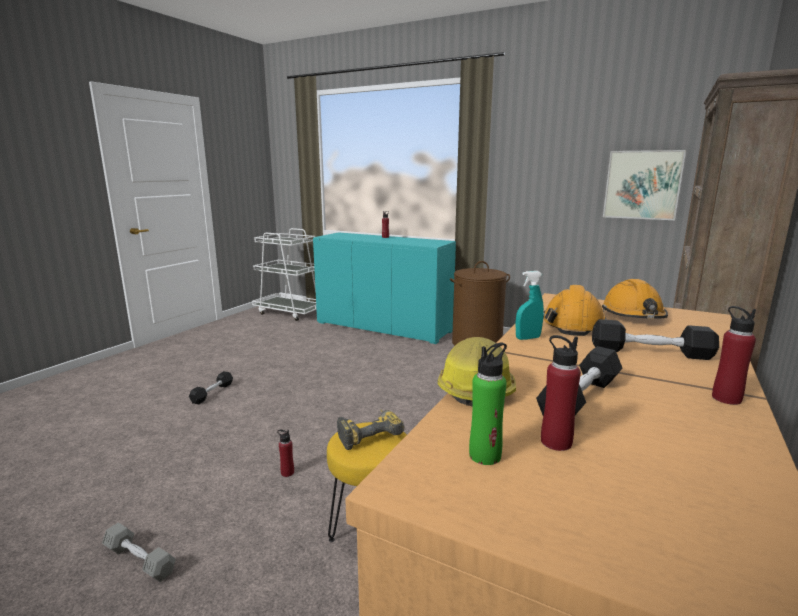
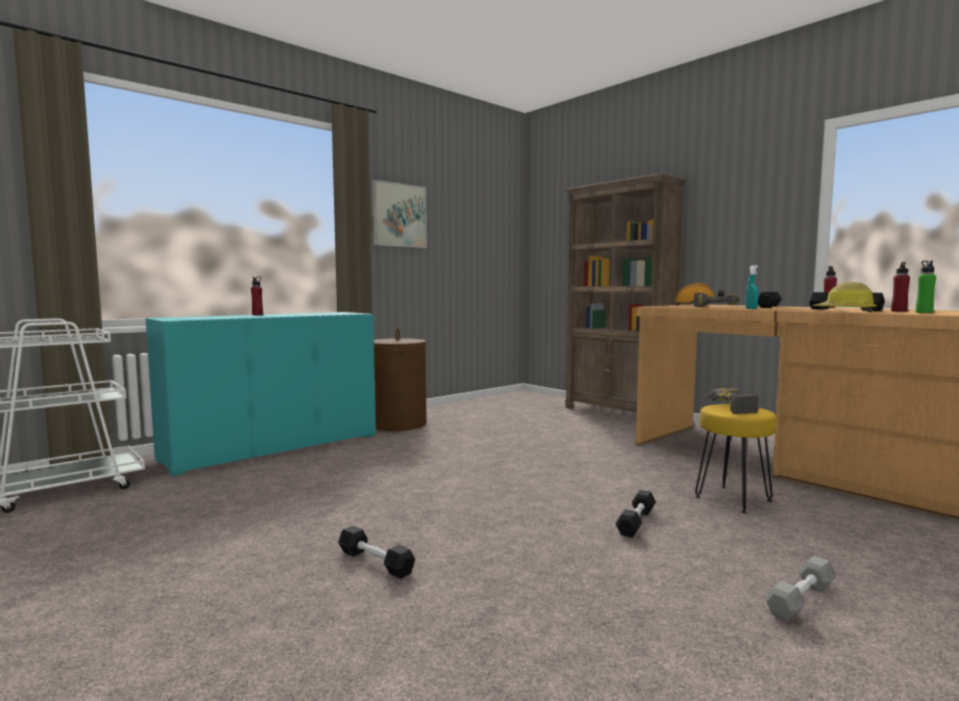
camera: 70 degrees left, 10 degrees down
red bottle [277,430,294,477] -> black dumbbell [616,490,656,538]
orange hard hat [543,285,607,336] -> power drill [694,293,740,307]
picture [603,150,686,220] -> picture moved to [372,180,427,248]

